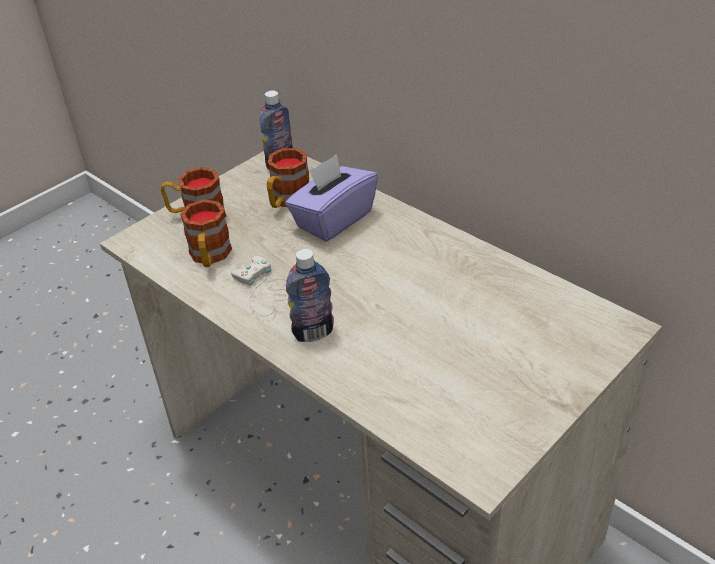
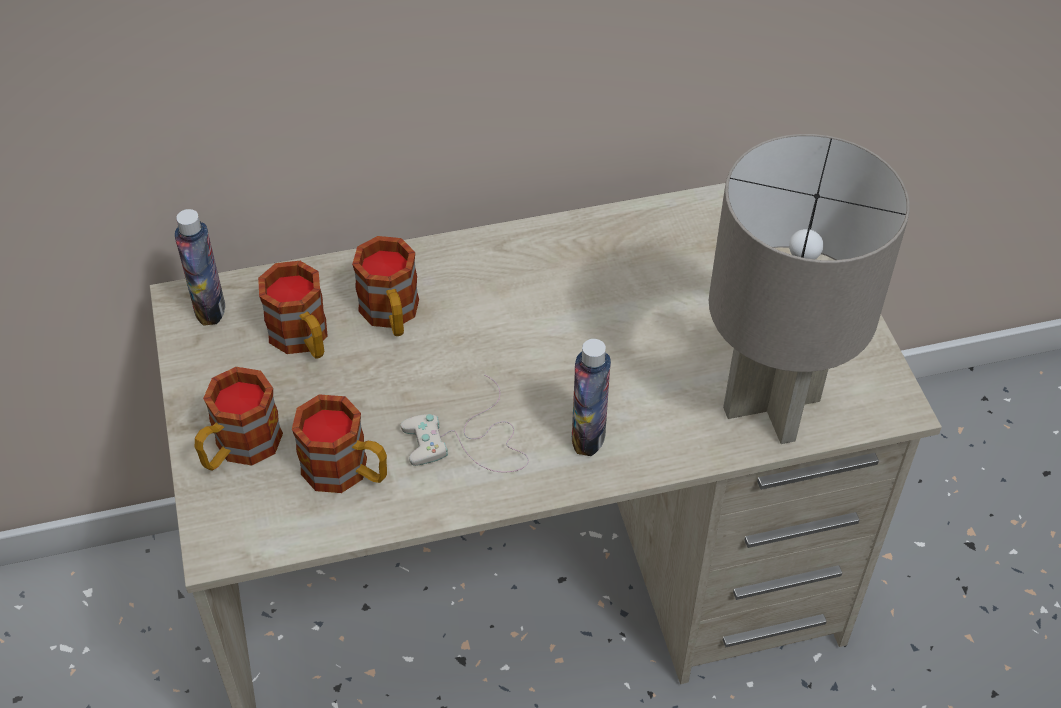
camera: 60 degrees left, 10 degrees up
purple tissue box [285,154,378,242] -> mug [352,236,419,336]
none -> grey table lamp [709,134,910,444]

